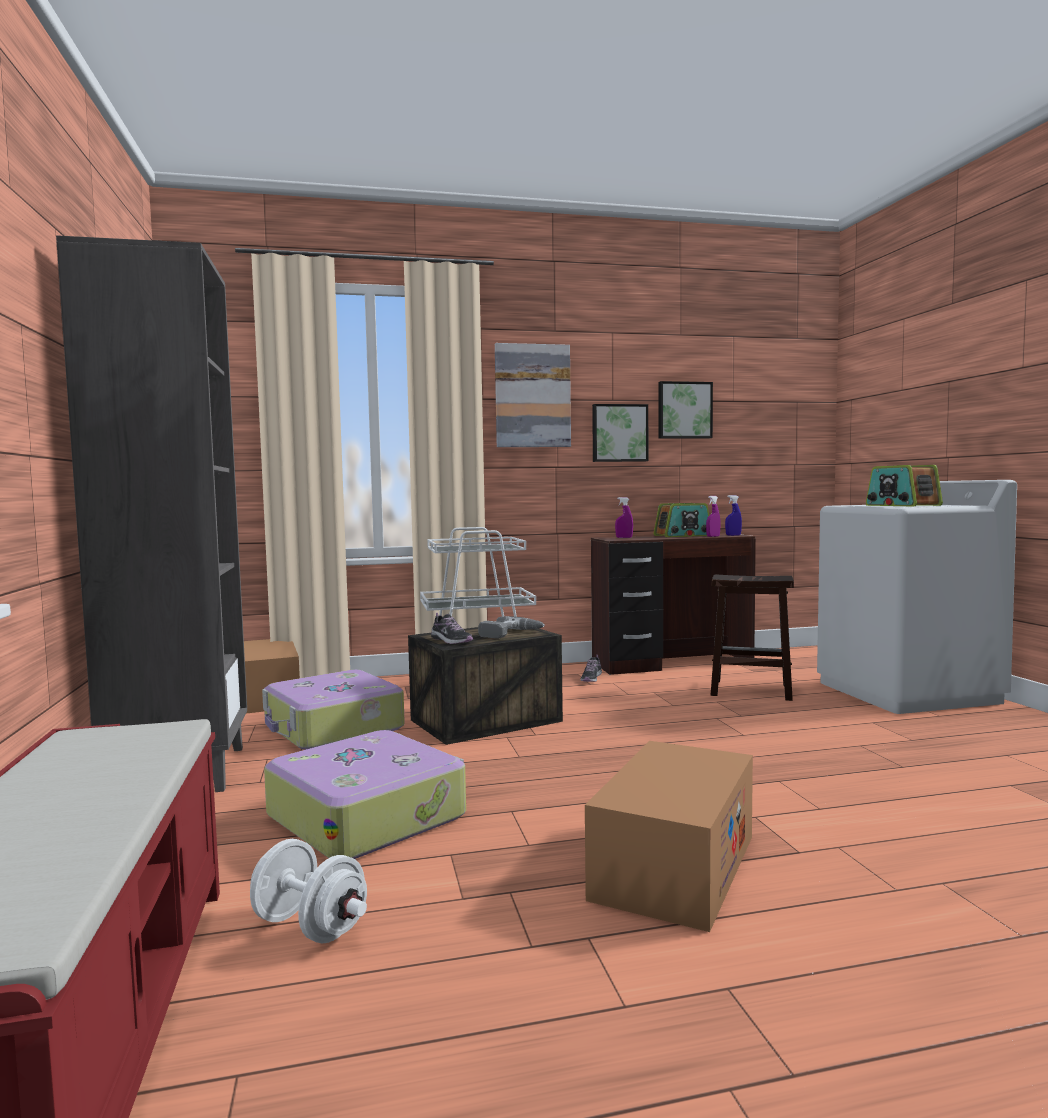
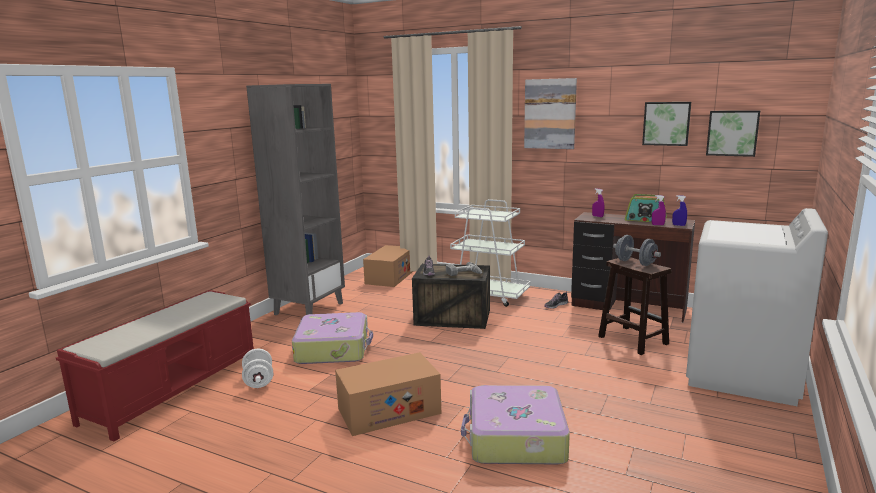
camera: 40 degrees right, 10 degrees up
suitcase [262,670,405,750] -> suitcase moved to [461,385,570,464]
picture [592,404,648,462] -> picture moved to [706,110,760,157]
radio [866,465,943,506] -> none
none -> grey dumbbell [613,235,661,266]

